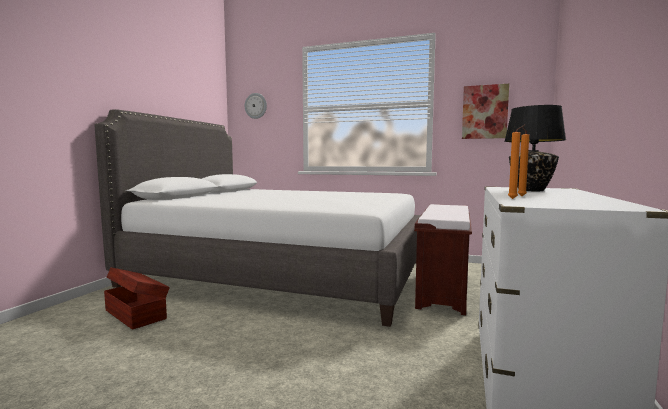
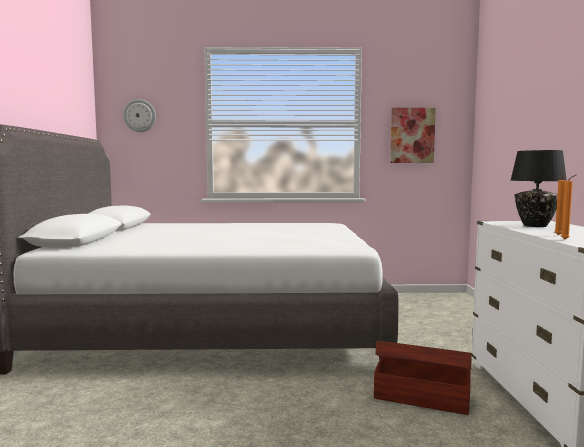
camera: 20 degrees left, 0 degrees up
brown storage box [104,267,170,330] -> brown storage box moved to [374,341,472,415]
brown bench [414,204,472,315] -> none

